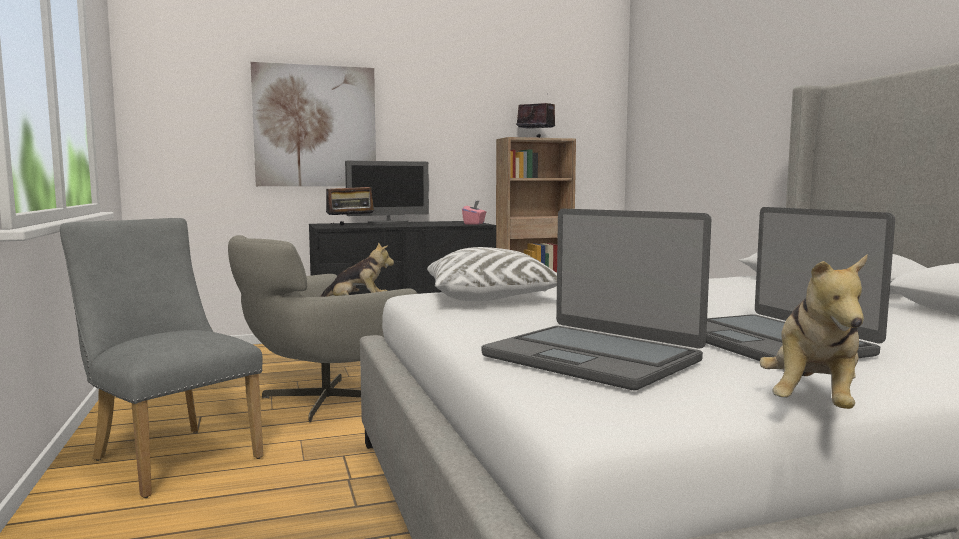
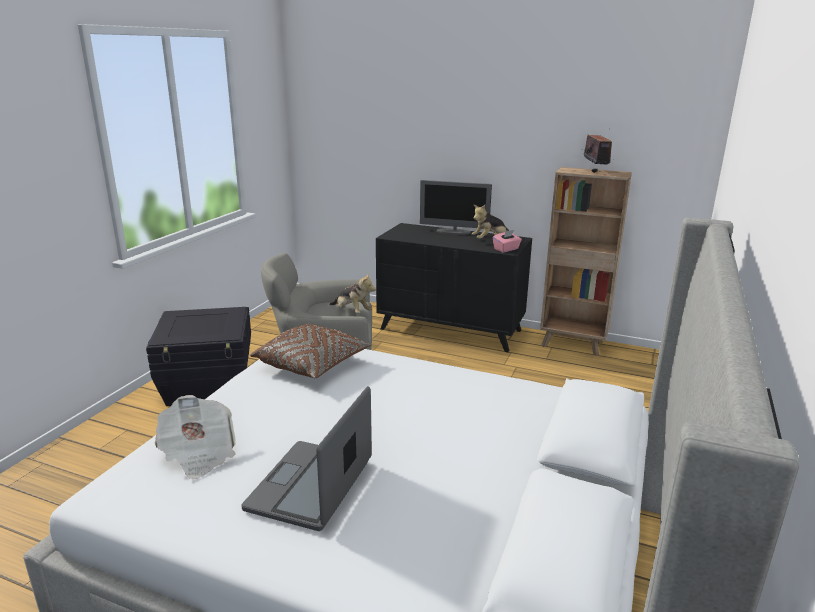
camera: 40 degrees right, 15 degrees up
grey chair [60,218,263,498] -> black storage box [146,307,251,406]
picture [251,62,376,186] -> none
radio [326,176,374,226] -> none
white pillow [427,247,557,301] -> brown pillow [250,324,371,378]
laptop [482,209,711,390] -> newspaper [155,395,236,479]
plush toy [759,255,867,409] -> plush toy moved to [472,205,509,239]

